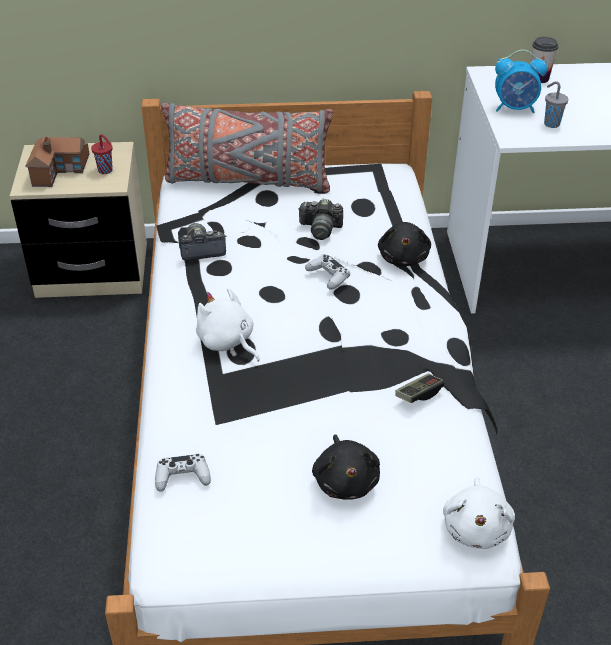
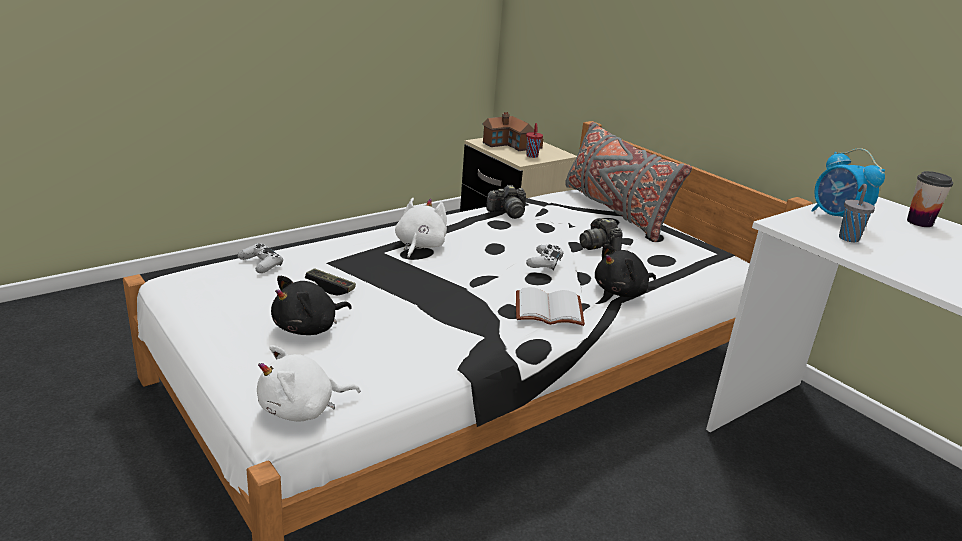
camera: 55 degrees right, 15 degrees down
camera [179,223,226,261] -> camera turned 120 degrees clockwise [486,185,526,219]
game controller [395,374,444,403] -> game controller moved to [305,268,356,296]
none -> white book [516,287,585,326]

